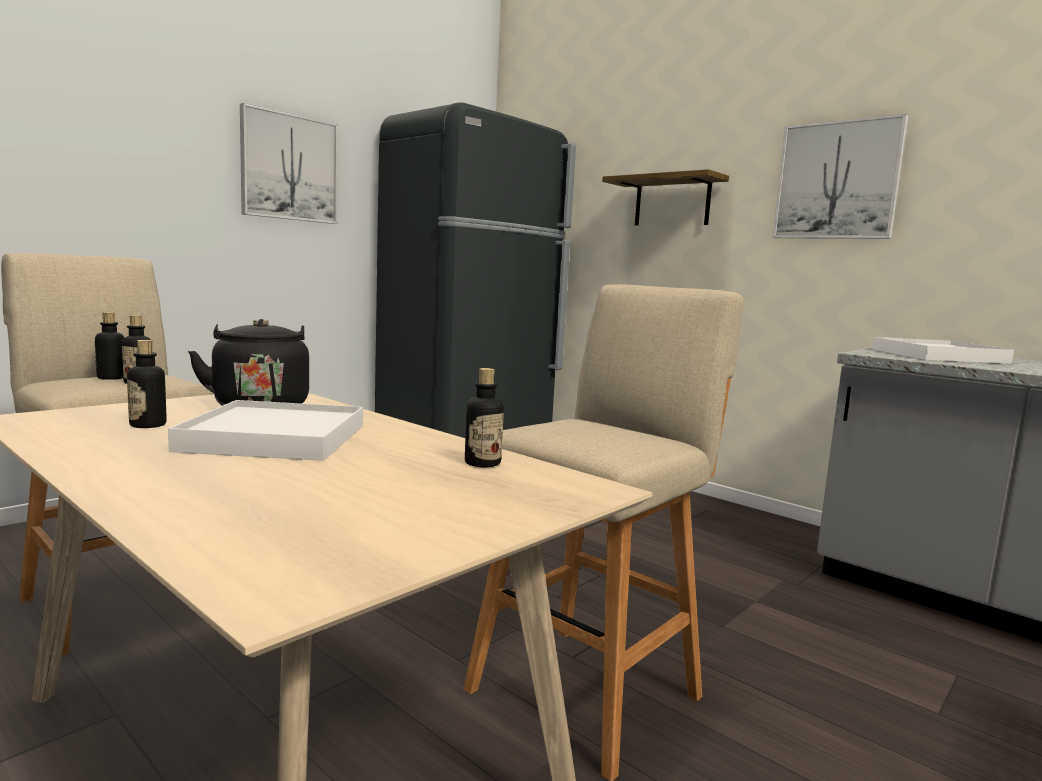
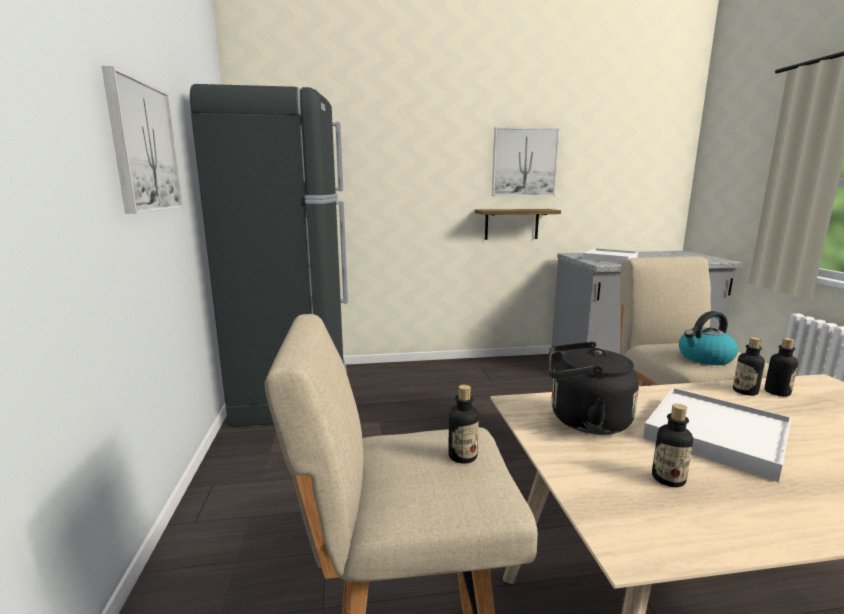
camera: 50 degrees left, 5 degrees up
bottle [95,312,124,380] -> bottle moved to [733,337,765,396]
shelf [602,169,729,226] -> shelf moved to [475,209,561,240]
none -> kettle [679,311,738,365]

